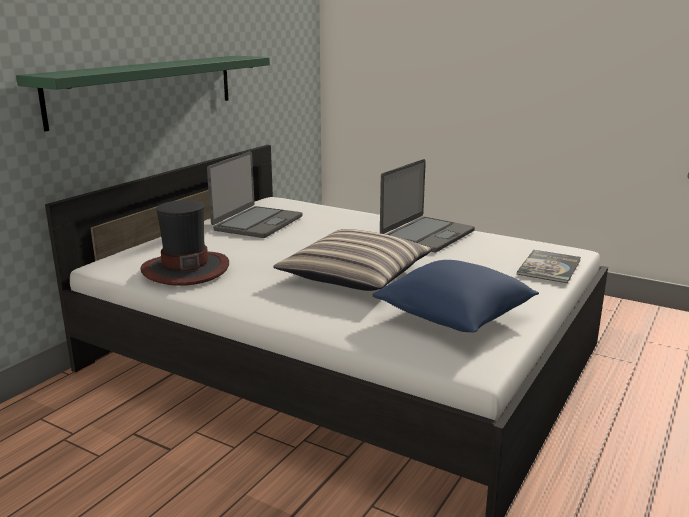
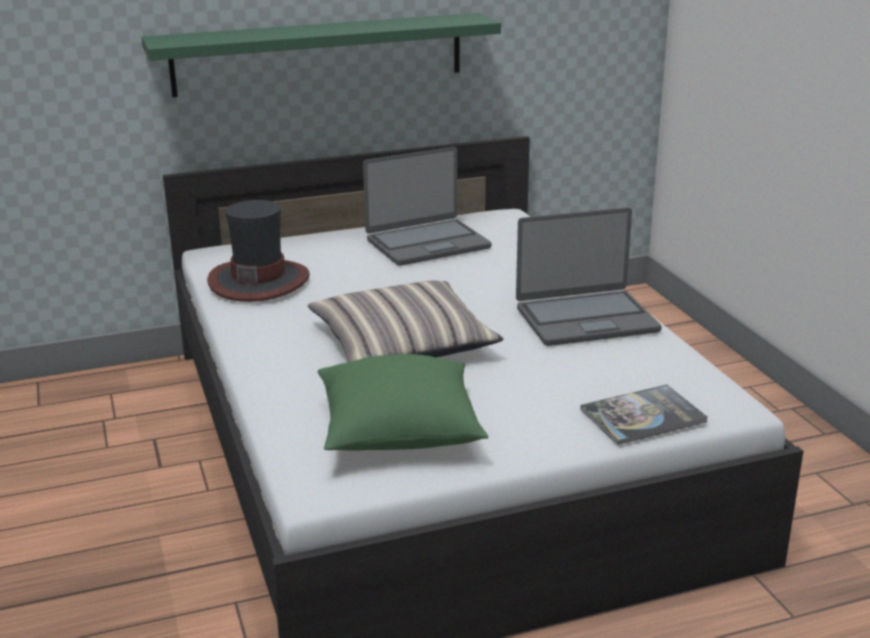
camera: 40 degrees right, 5 degrees up
blue pillow [373,260,539,333] -> green pillow [318,354,488,451]

